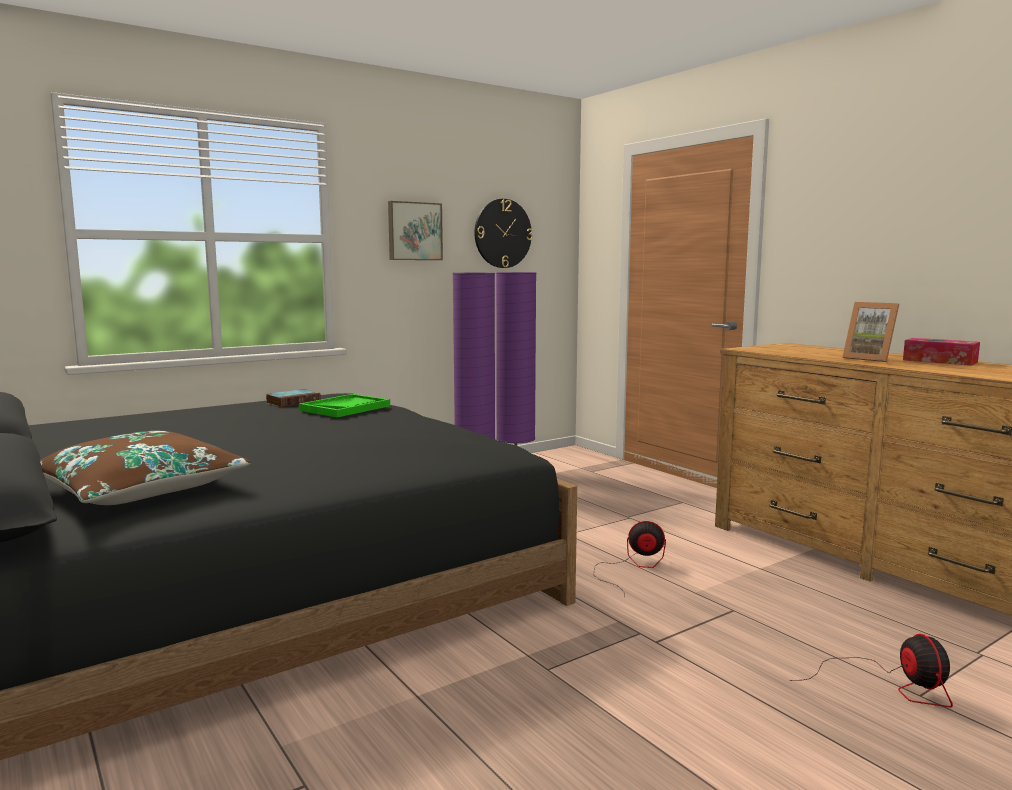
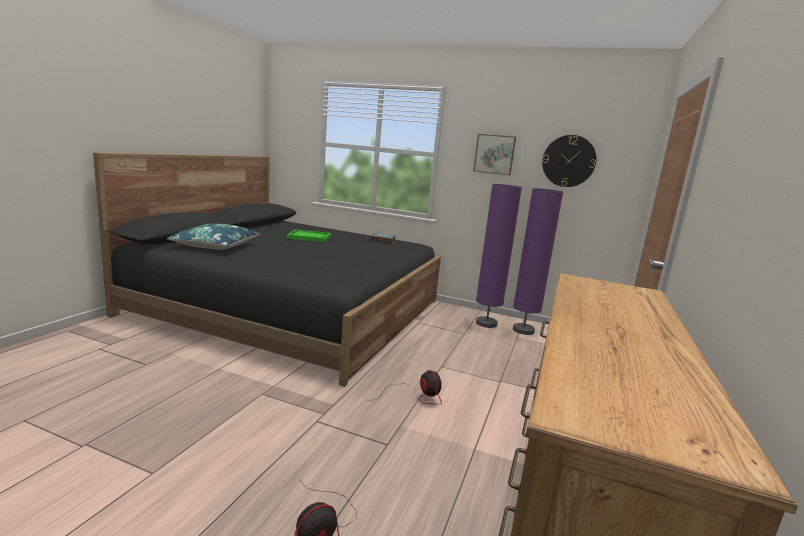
camera: 55 degrees right, 5 degrees up
brown pillow [40,431,250,505] -> blue pillow [167,223,260,250]
green tray [299,394,390,417] -> green tray moved to [287,229,331,242]
picture frame [843,302,899,362] -> none
tissue box [903,338,980,366] -> none

